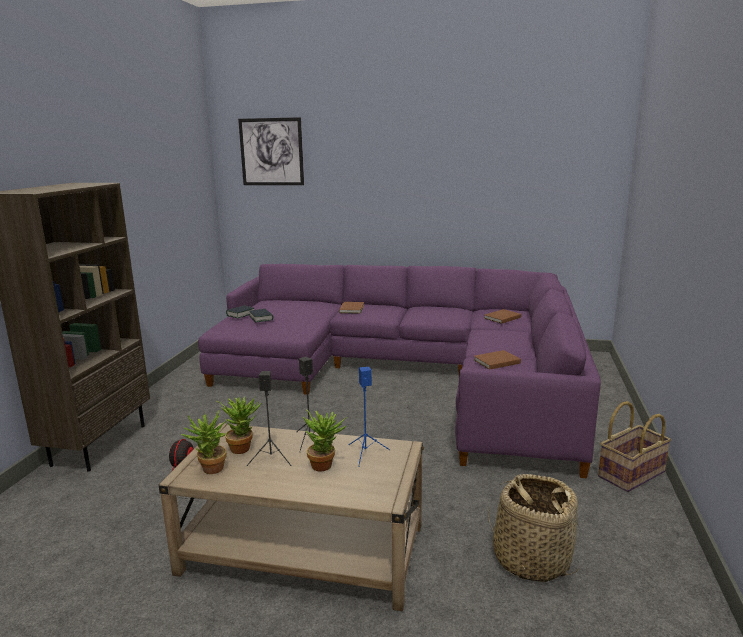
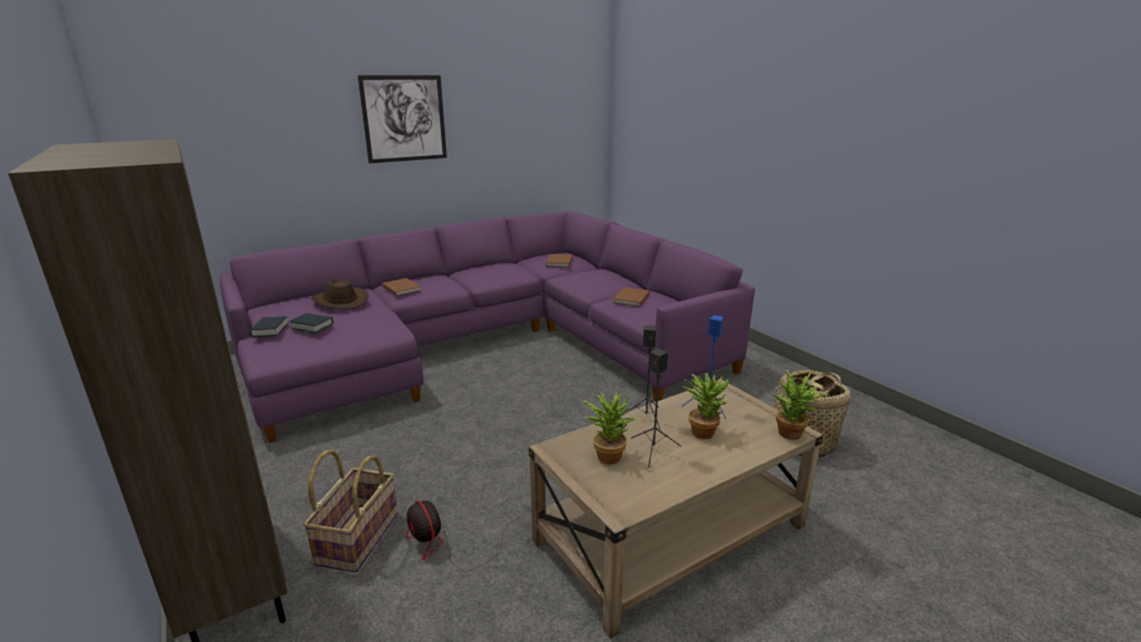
camera: 45 degrees left, 5 degrees up
potted plant [181,410,229,474] -> potted plant moved to [773,370,830,440]
picture [238,117,304,185] -> picture moved to [358,75,447,163]
basket [598,401,671,492] -> basket moved to [303,450,398,573]
none -> brown hat [311,279,369,310]

